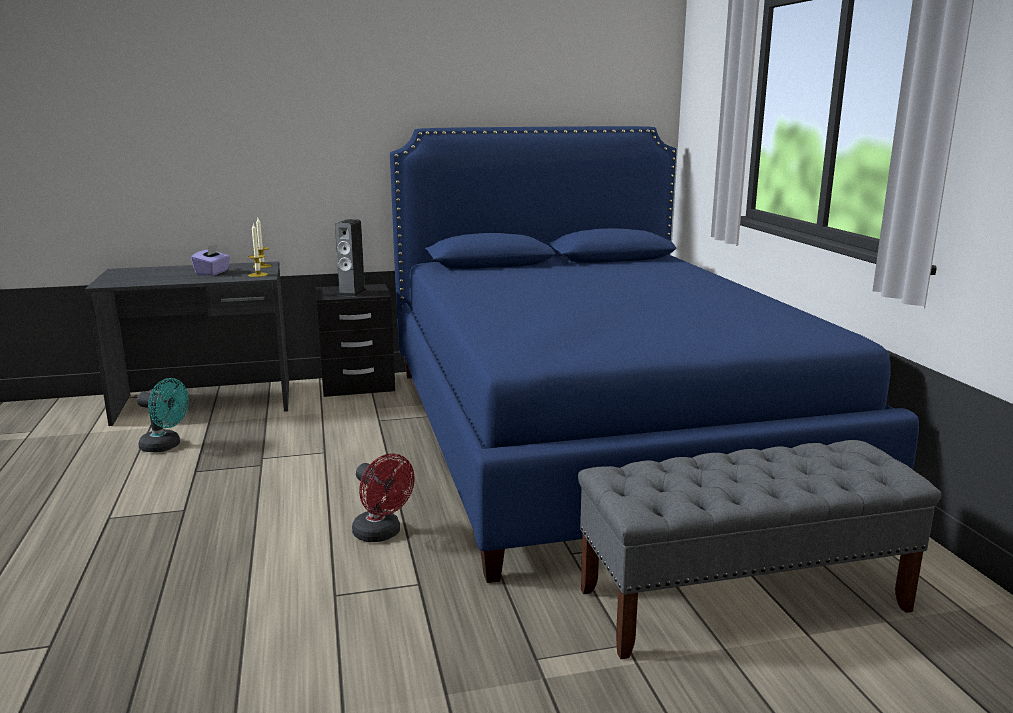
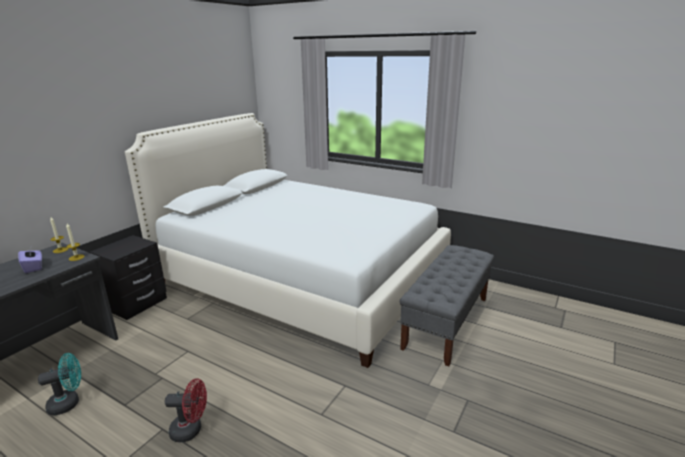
camera: 45 degrees left, 5 degrees up
speaker [335,219,367,297] -> none
red fan [352,454,415,542] -> red fan moved to [165,378,207,442]
blue bed [390,126,919,583] -> white bed [125,113,451,368]

